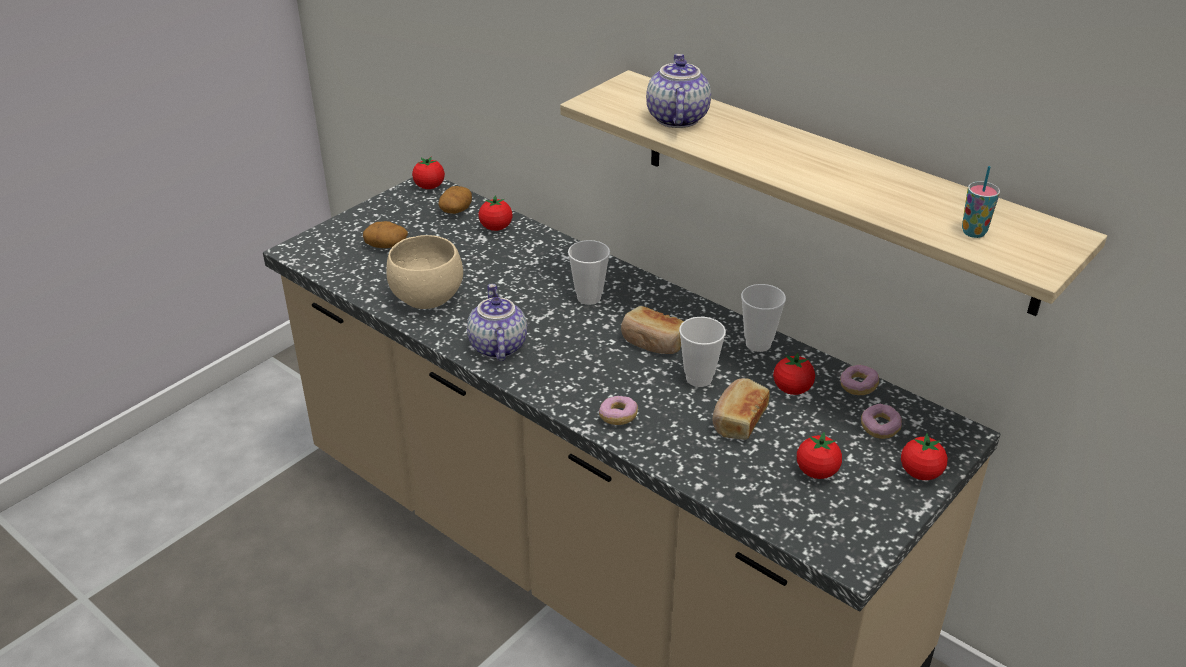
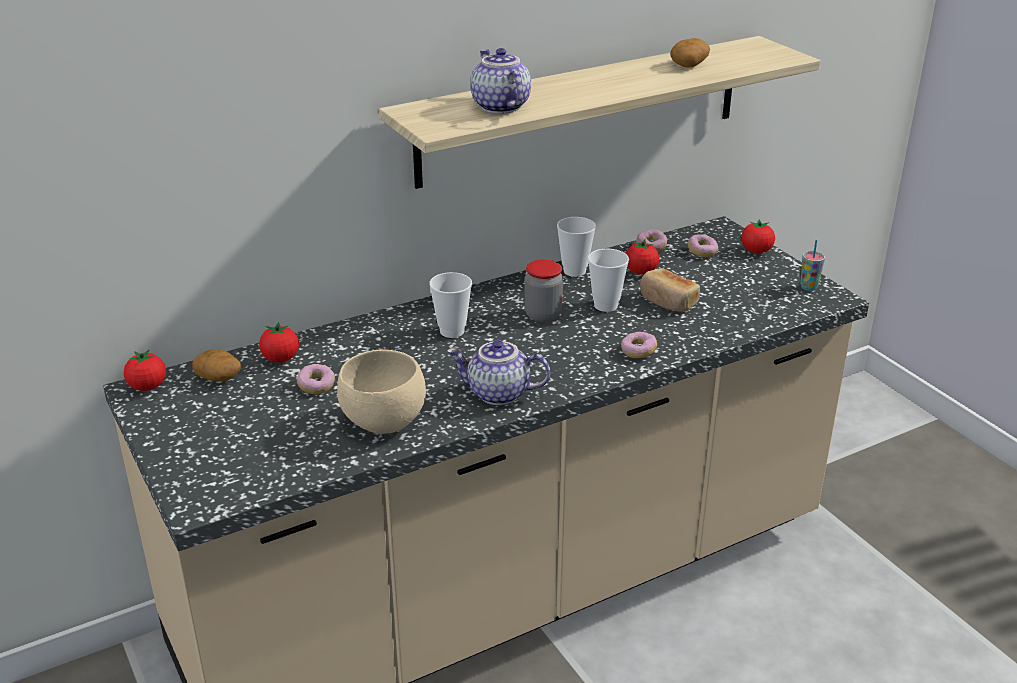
camera: 70 degrees left, 5 degrees down
potato [363,221,408,248] -> potato moved to [671,38,710,68]
bread [621,306,684,354] -> jar [524,259,563,322]
teapot [646,54,711,128] -> teapot turned 45 degrees clockwise [471,48,531,114]
tomato [797,432,842,479] -> none
cup [962,166,1000,238] -> cup moved to [800,240,825,291]
none -> donut [297,364,335,394]

